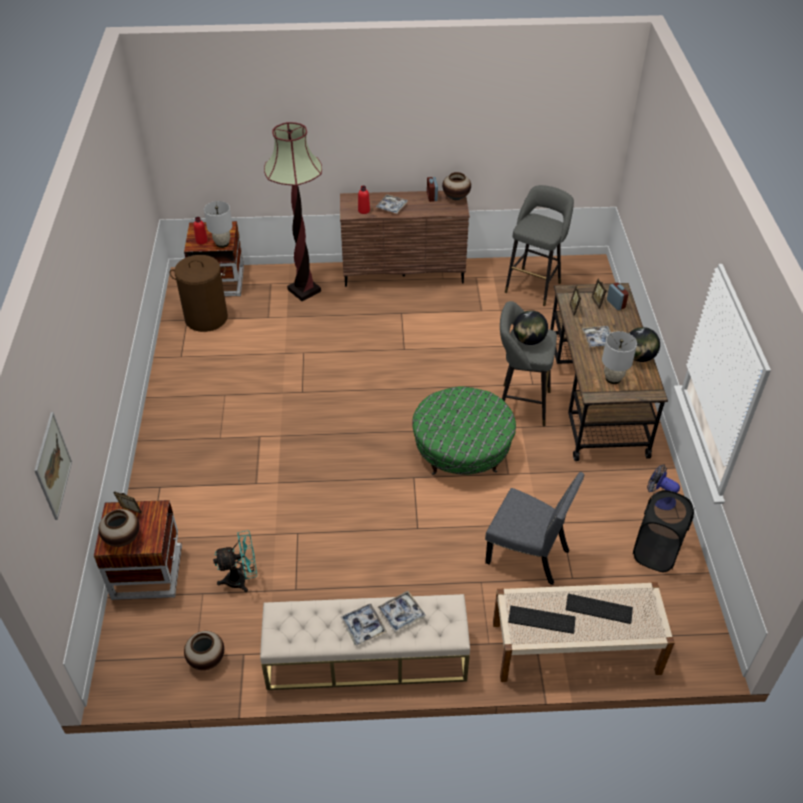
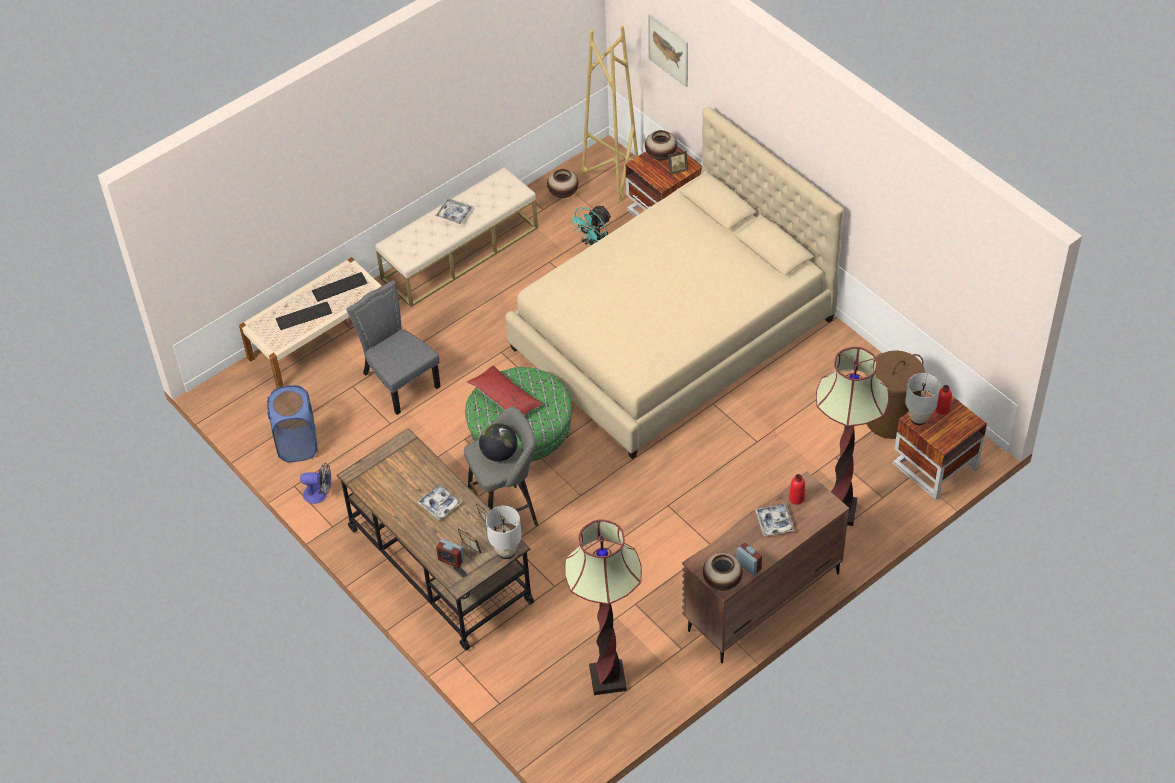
camera: 145 degrees right, 5 degrees up
tray [378,591,426,633] -> none
grey chair [485,472,584,585] -> grey chair turned 60 degrees clockwise [346,280,441,415]
grey stool [505,185,574,306] -> floor lamp [565,519,642,695]
white table lamp [602,331,637,384] -> white table lamp moved to [486,506,522,559]
globe [629,327,660,362] -> none
black laundry basket [633,490,695,572] -> blue laundry basket [267,385,318,462]
none -> red pillow [467,365,543,415]
none -> beige bed [506,107,844,459]
none -> yellow clothes rack [582,25,638,203]

